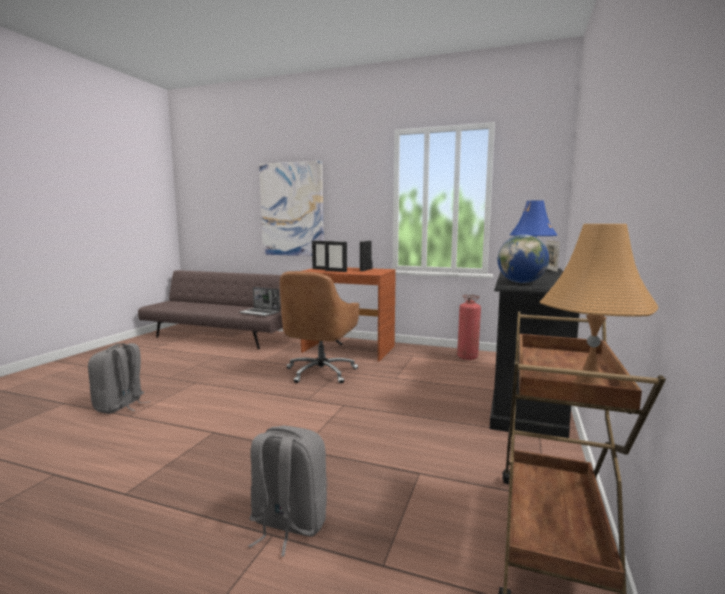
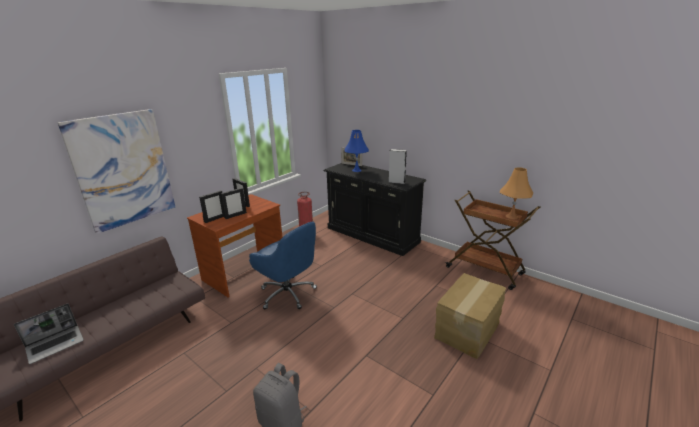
camera: 70 degrees left, 15 degrees up
laptop [239,287,280,316] -> laptop moved to [14,304,84,364]
grey backpack [248,426,328,556] -> cardboard box [434,273,506,359]
brown office chair [280,271,359,383] -> blue office chair [249,221,317,309]
globe [497,235,549,283] -> grey speaker [388,149,407,184]

